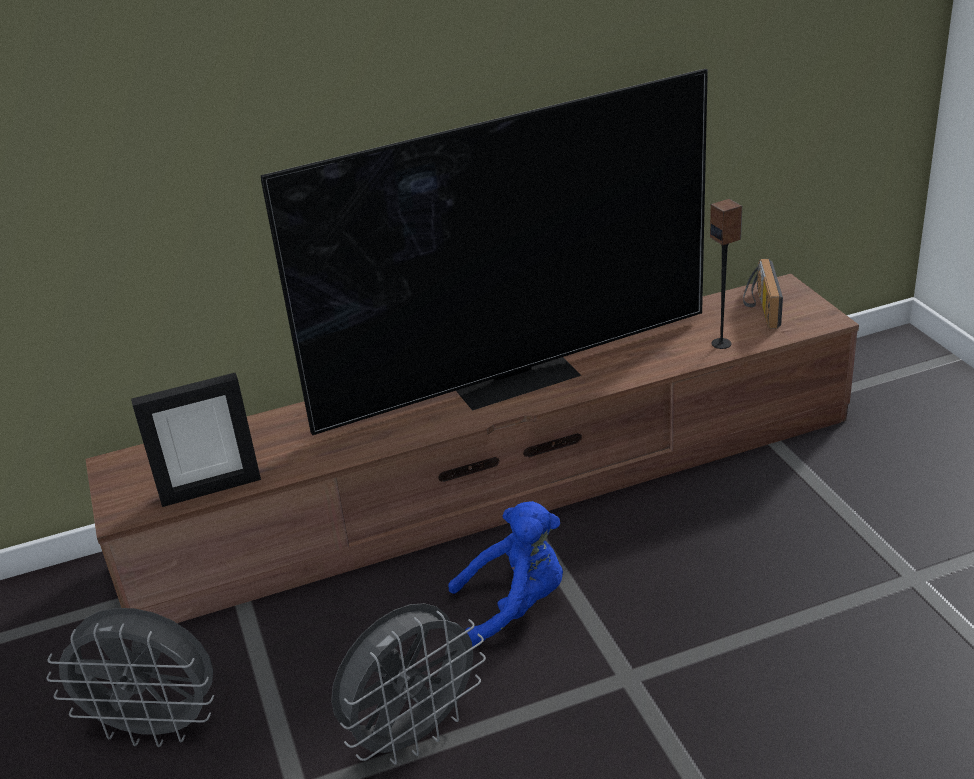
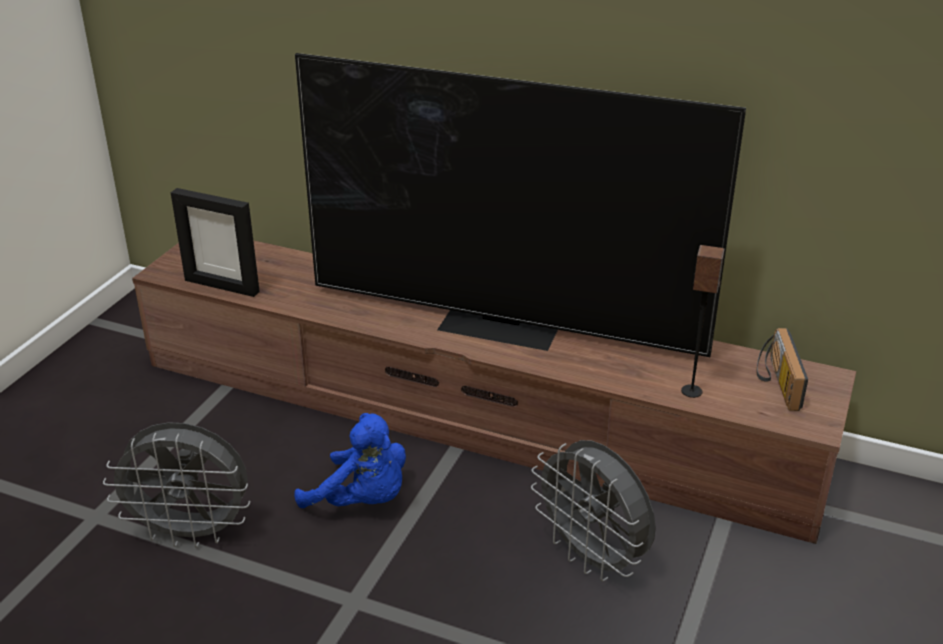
camera: 40 degrees right, 0 degrees up
grey fan [46,608,214,747] -> grey fan moved to [531,440,656,581]
radio [743,259,783,329] -> radio turned 45 degrees counterclockwise [757,328,808,411]

